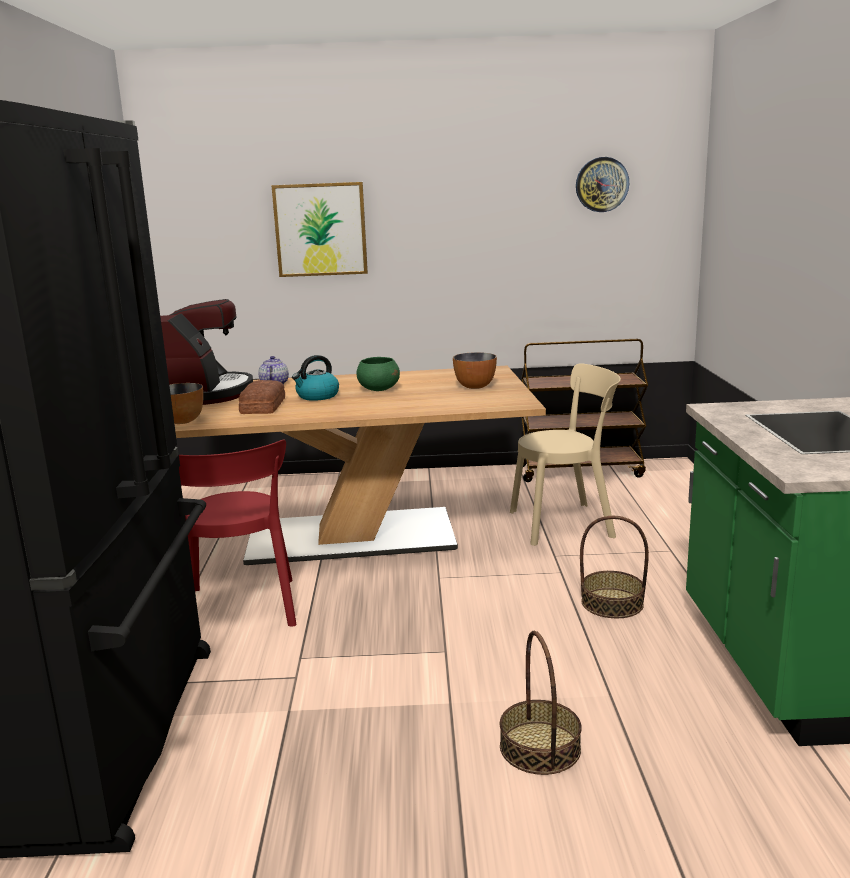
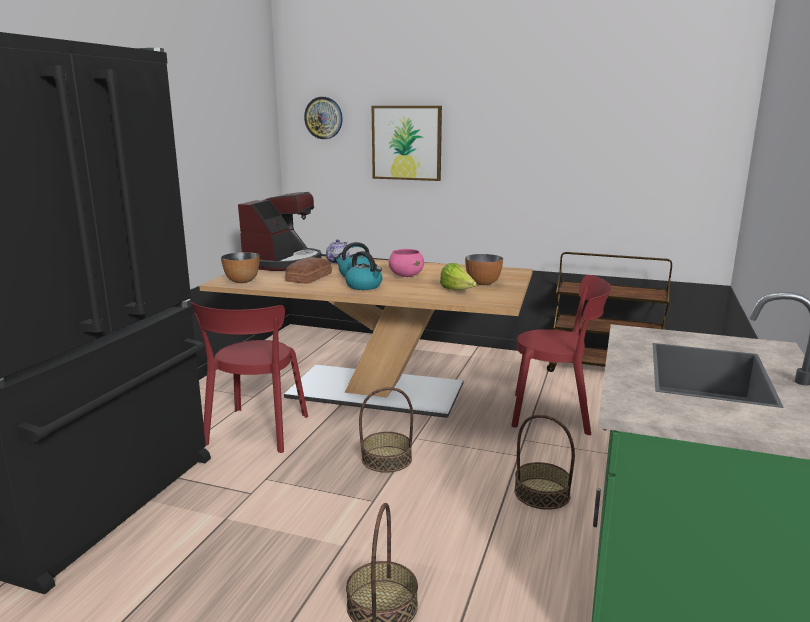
camera: 20 degrees right, 0 degrees up
green bowl [356,357,400,391] -> pink bowl [389,249,424,277]
beige chair [510,364,621,546] -> red chair [511,275,612,435]
wall clock [576,157,629,212] -> wall clock moved to [304,97,343,139]
none -> kettle [345,251,382,290]
none -> basket [359,387,413,473]
none -> lettuce [440,263,477,290]

